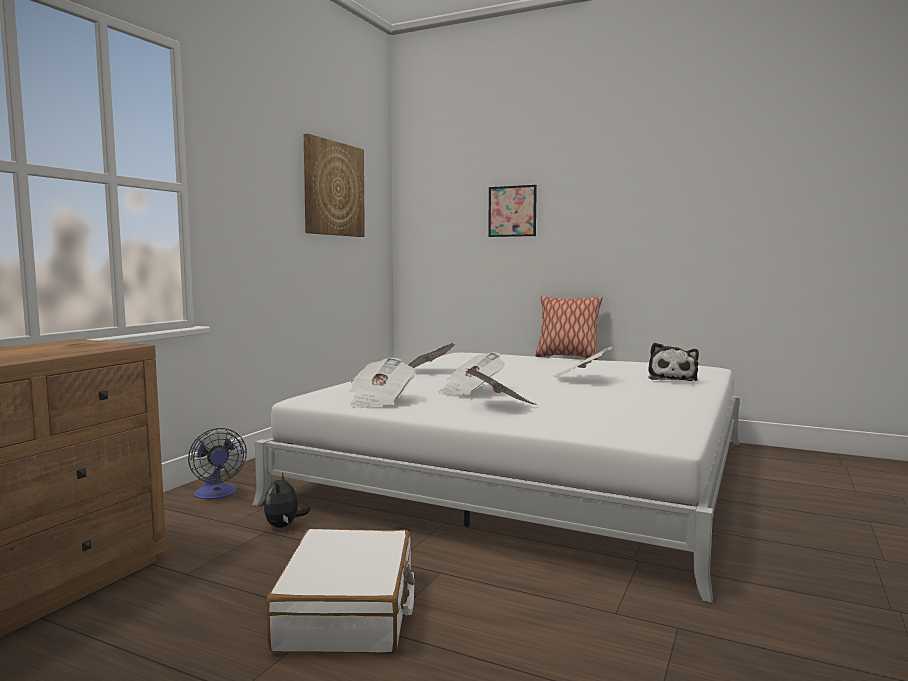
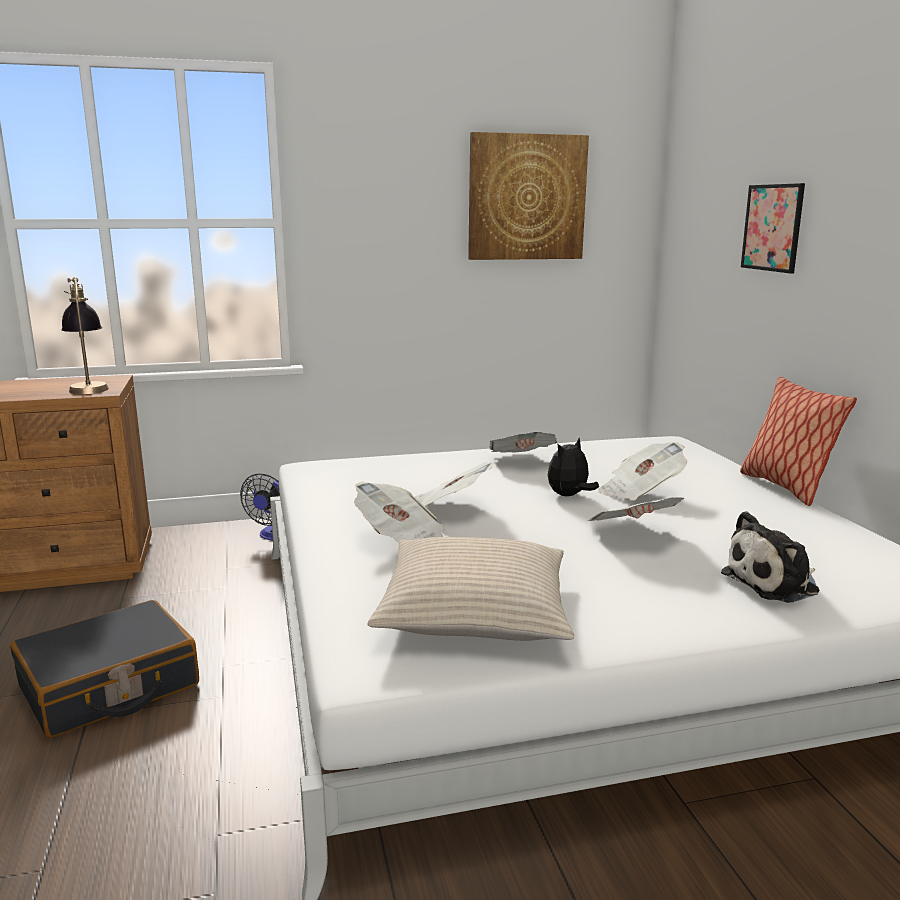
camera: 50 degrees right, 10 degrees up
plush toy [263,473,310,528] -> plush toy moved to [548,438,599,496]
white suitcase [266,529,414,654] -> black suitcase [10,600,199,738]
newspaper [349,358,416,408] -> newspaper moved to [598,442,687,501]
none -> table lamp [61,277,109,394]
none -> beige pillow [368,537,574,641]

